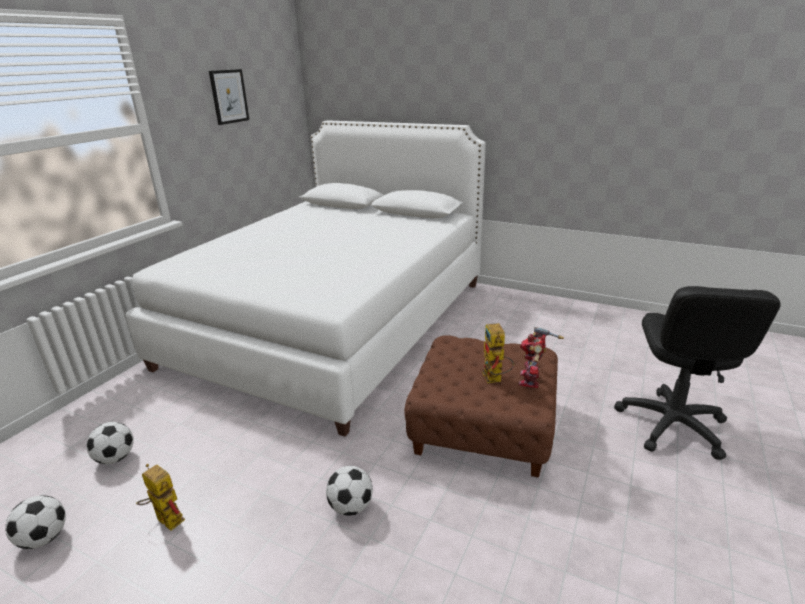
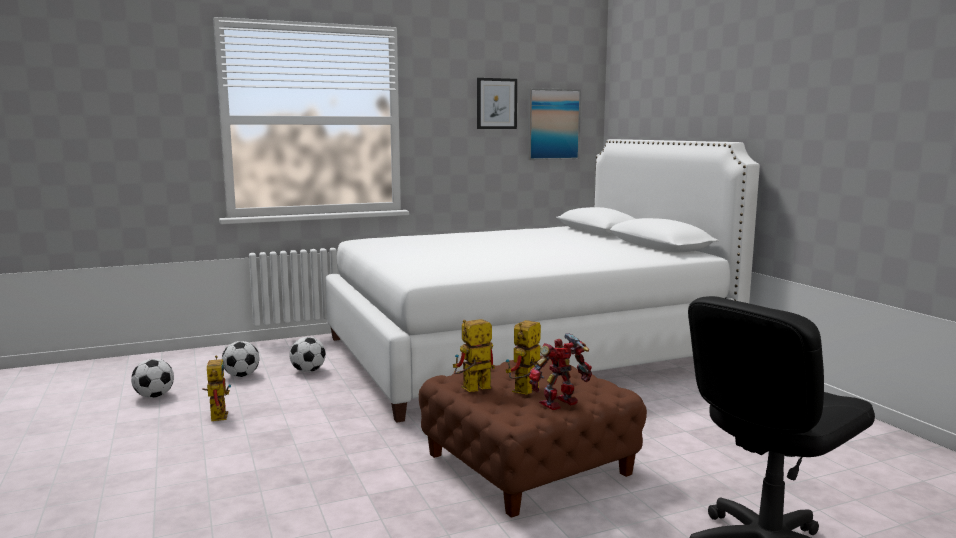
camera: 40 degrees right, 15 degrees down
football [326,466,373,516] -> football moved to [289,337,326,372]
none -> toy robot [453,319,495,392]
none -> picture [528,88,581,160]

